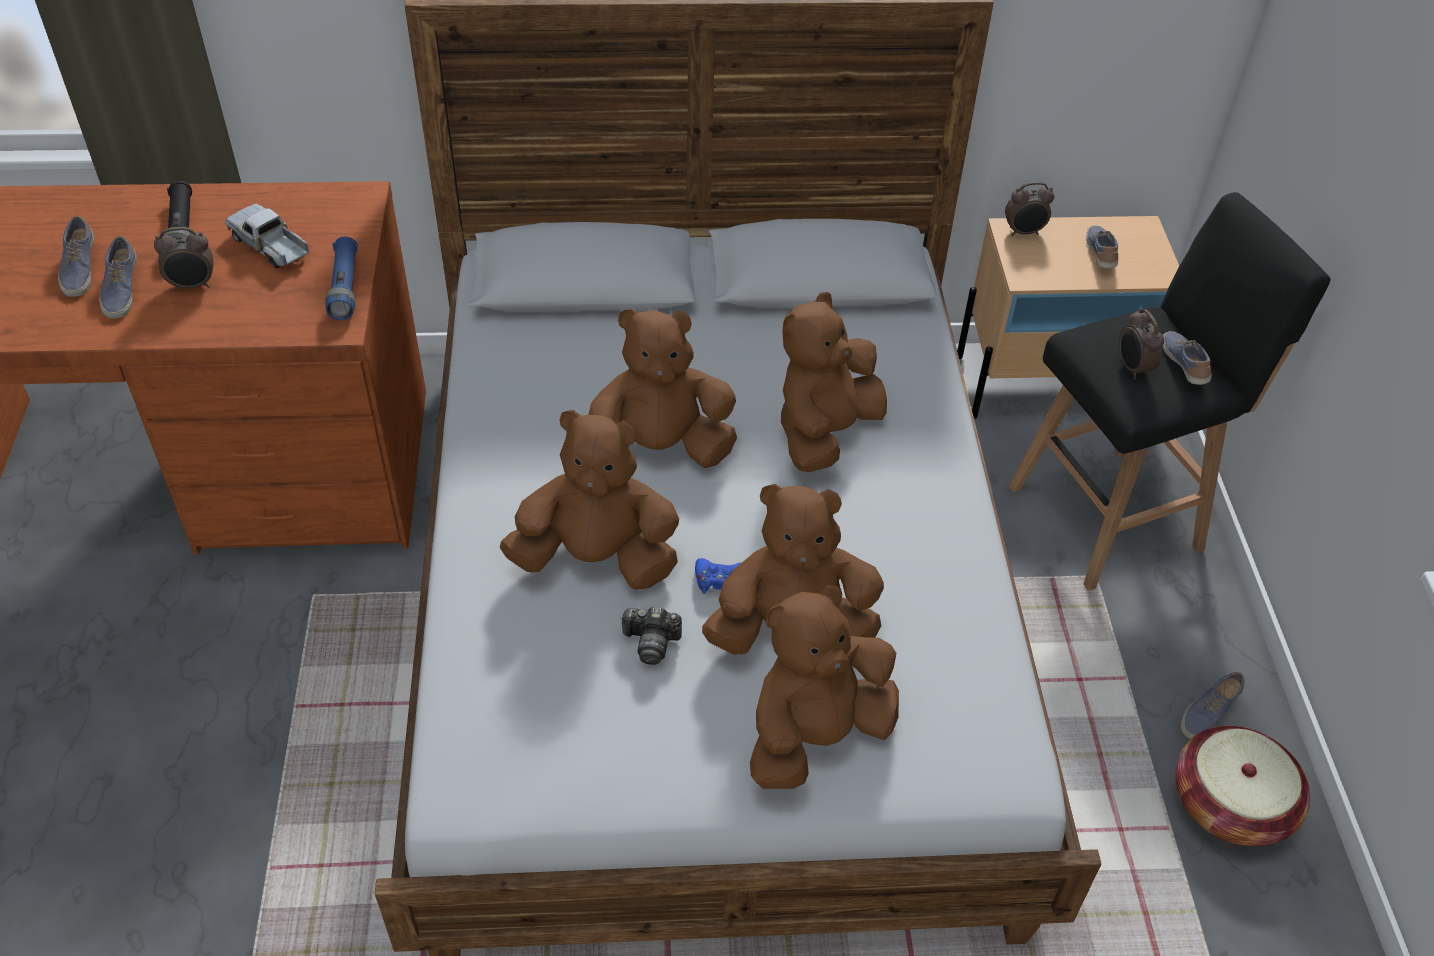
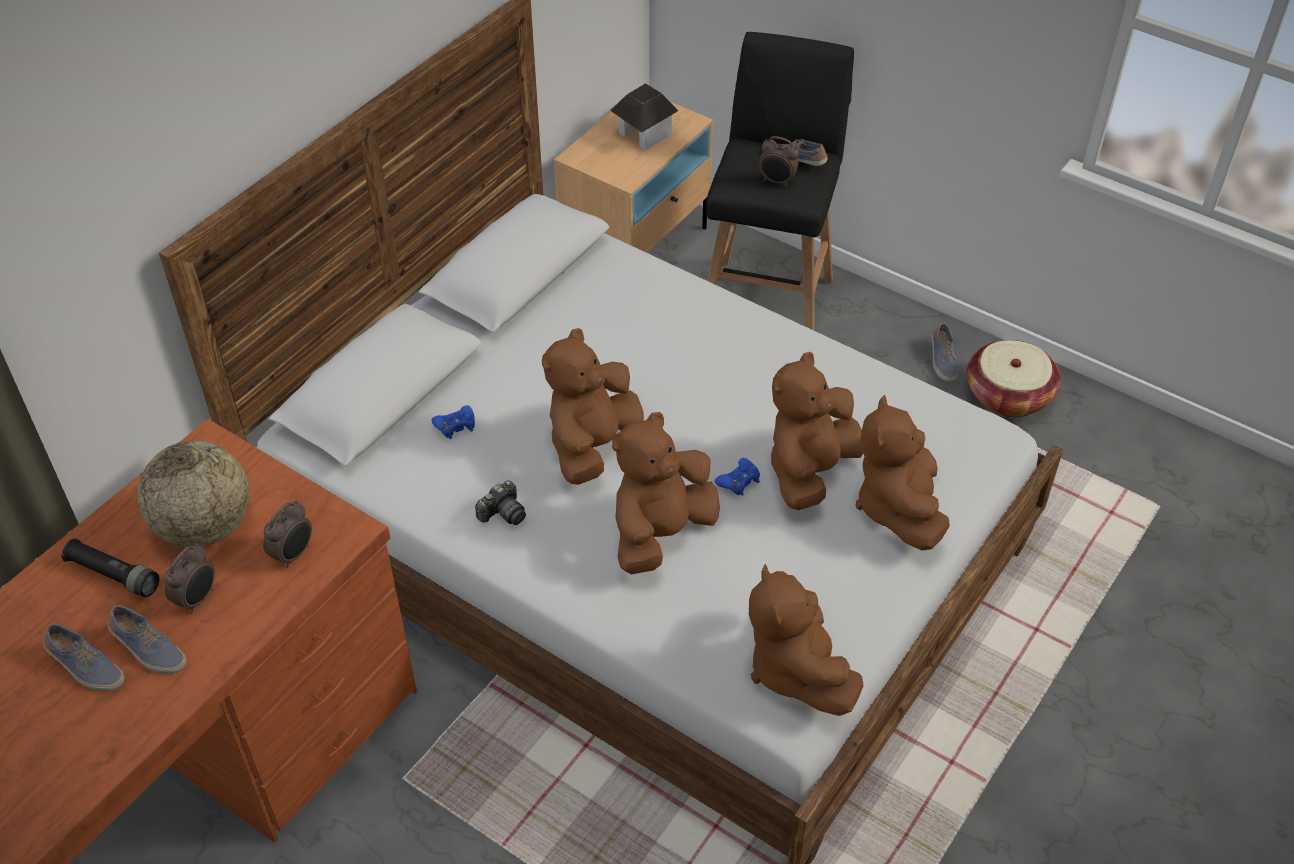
camera: 50 degrees left, 0 degrees up
toy truck [225,204,309,268] -> globe [138,441,249,547]
blue flashlight [325,237,358,320] -> none
camera [620,607,682,665] -> camera moved to [475,480,526,525]
brown plush toy [781,292,887,472] -> brown plush toy moved to [749,564,864,716]
alarm clock [1005,182,1054,236] -> alarm clock moved to [263,500,312,568]
shoe [1086,225,1118,268] -> toy house [610,83,678,150]
none -> blue game controller [431,405,475,439]

